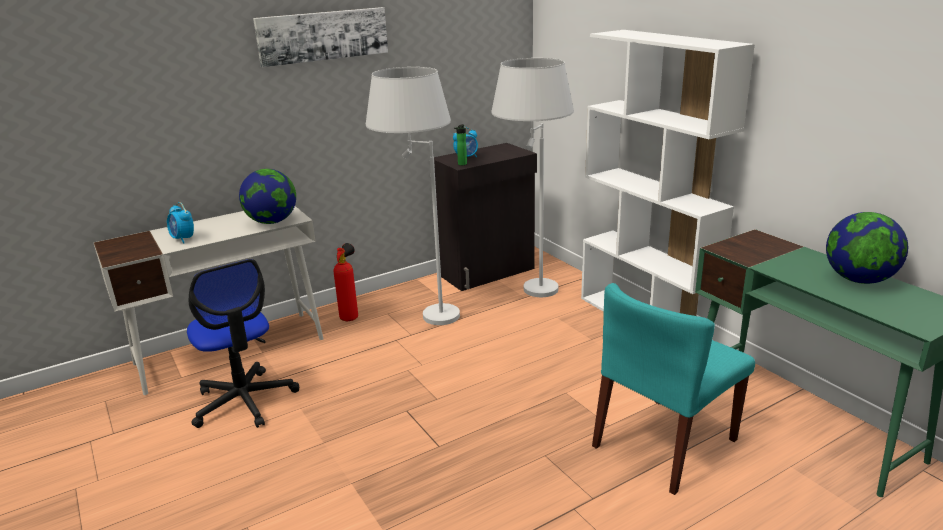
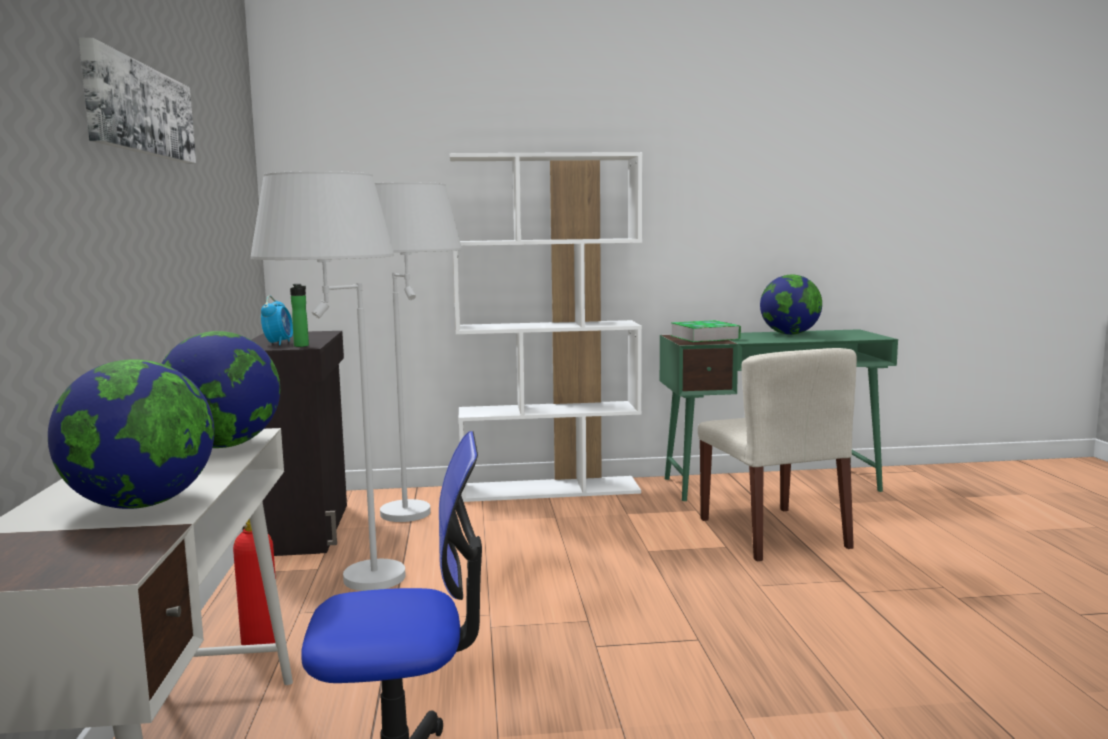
camera: 65 degrees left, 15 degrees down
alarm clock [167,202,194,244] -> globe [48,359,214,509]
turquoise chair [592,283,755,495] -> beige chair [698,348,857,561]
none -> book [671,320,741,342]

